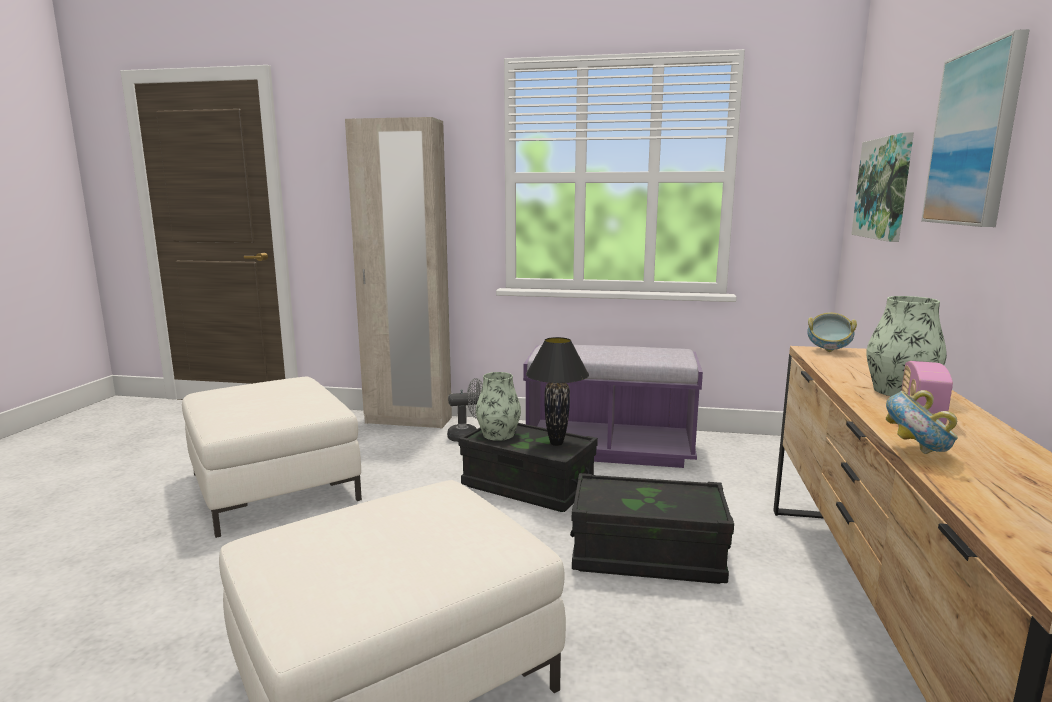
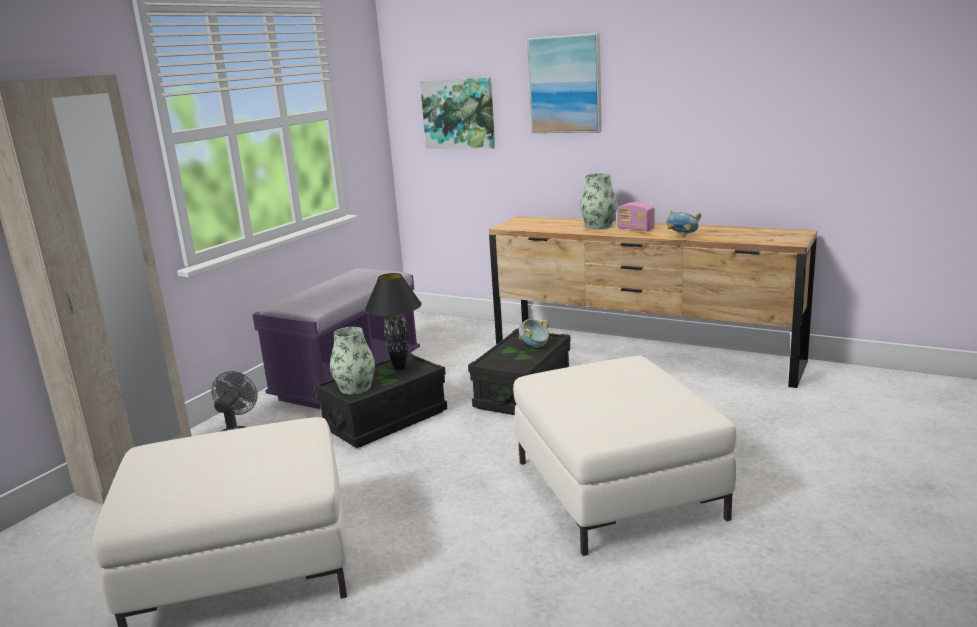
camera: 70 degrees left, 5 degrees up
bowl [807,313,857,352] -> bowl moved to [519,319,550,348]

